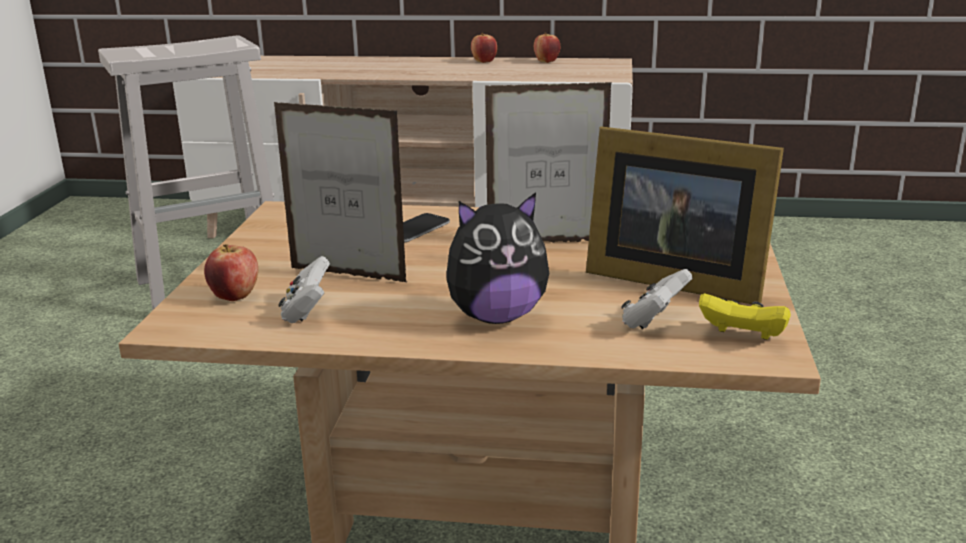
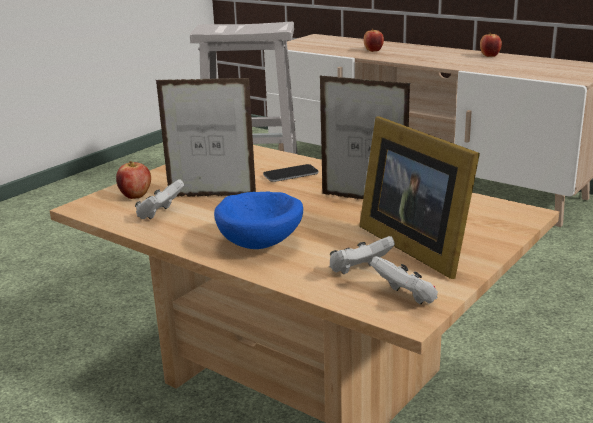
camera: 30 degrees right, 0 degrees up
picture frame [274,102,407,282] -> picture frame turned 135 degrees clockwise [156,78,256,197]
plush toy [446,192,549,324] -> blue bowl [214,191,303,249]
apple [534,32,560,63] -> apple moved to [363,29,384,52]
yellow game controller [699,293,791,340] -> white game controller [371,256,438,304]

